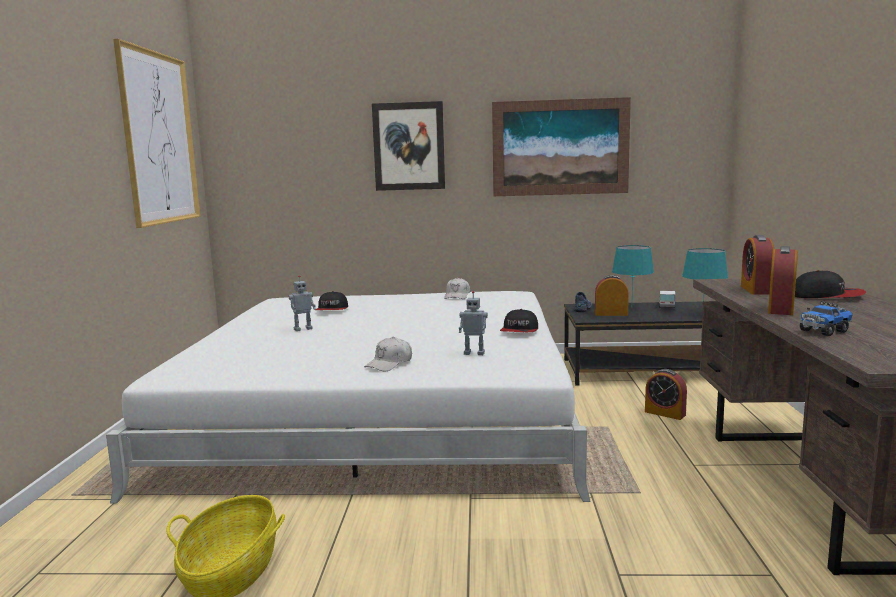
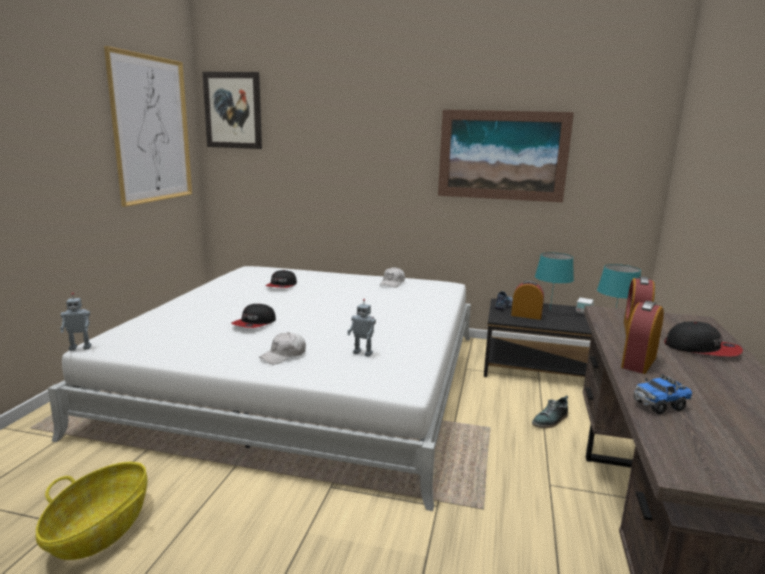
camera: 10 degrees right, 5 degrees up
toy robot [289,275,316,331] -> toy robot moved to [60,293,91,351]
picture [372,101,445,191] -> picture moved to [202,72,262,149]
cap [500,309,538,332] -> cap moved to [231,304,276,328]
alarm clock [645,369,687,420] -> shoe [532,395,568,428]

